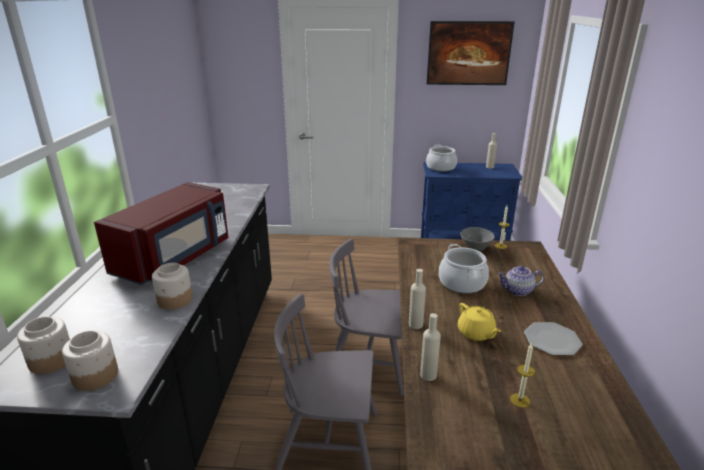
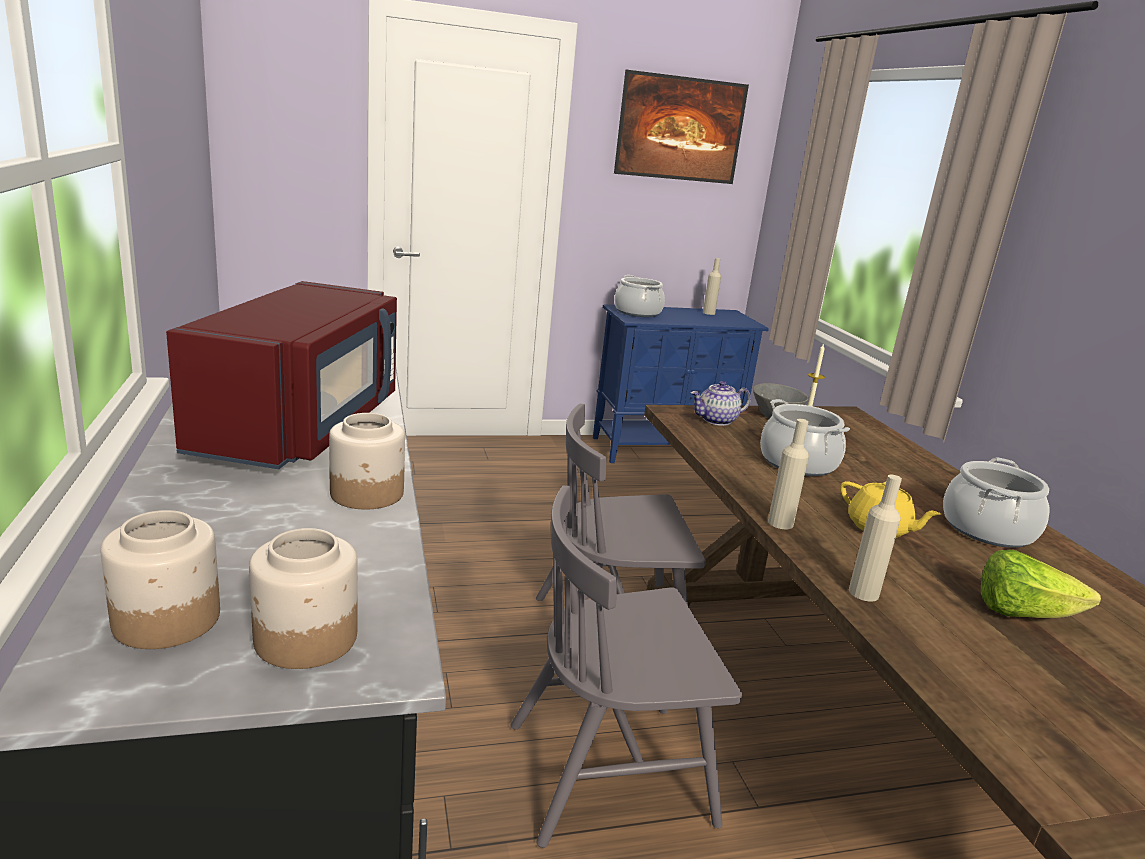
camera: 20 degrees left, 5 degrees down
teapot [497,266,544,296] -> teapot moved to [690,381,751,426]
candle [510,343,535,408] -> lettuce [981,550,1101,618]
plate [524,322,583,355] -> cooking pot [943,457,1050,548]

